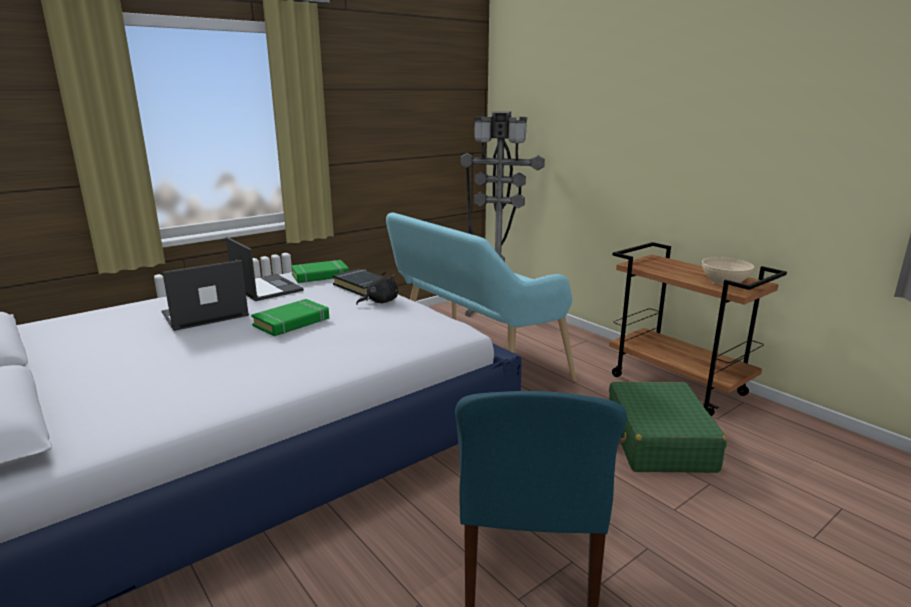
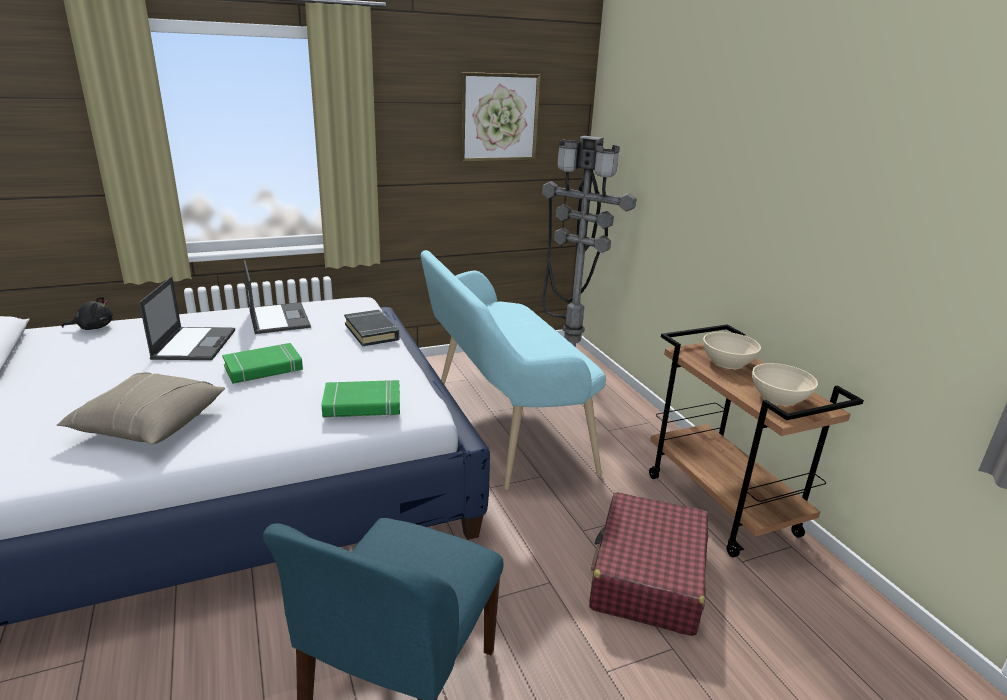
camera: 15 degrees right, 5 degrees up
laptop [161,260,249,331] -> laptop turned 105 degrees clockwise [139,276,235,360]
green book [291,260,349,283] -> green book moved to [321,380,400,418]
black plush toy [356,271,398,304] -> black plush toy moved to [62,296,113,330]
green suitcase [609,382,727,473] -> red suitcase [589,492,708,636]
none -> beige pillow [57,372,225,444]
none -> picture [460,72,541,162]
none -> beige bowl [703,332,761,369]

